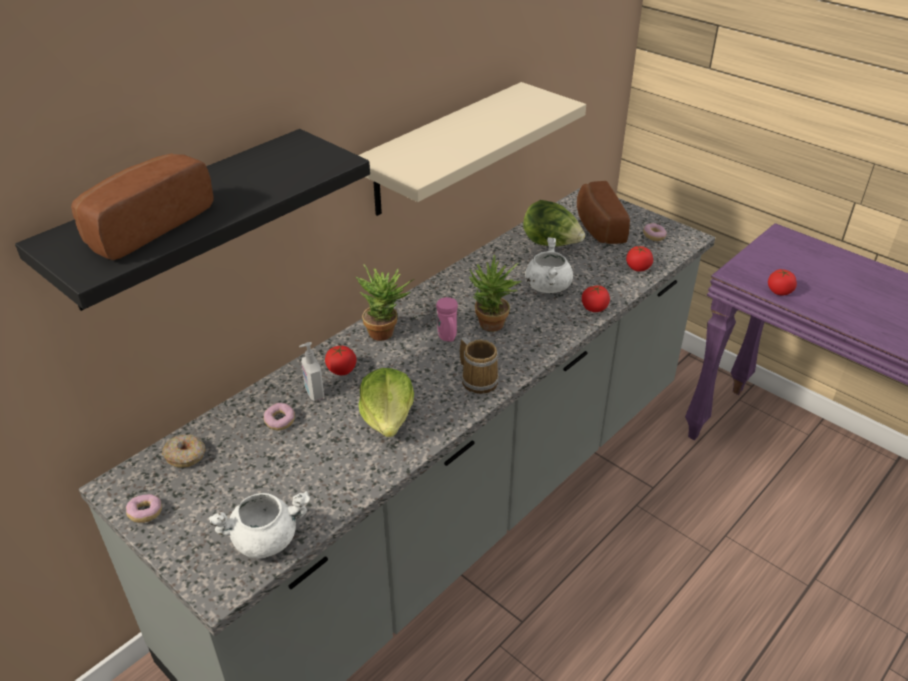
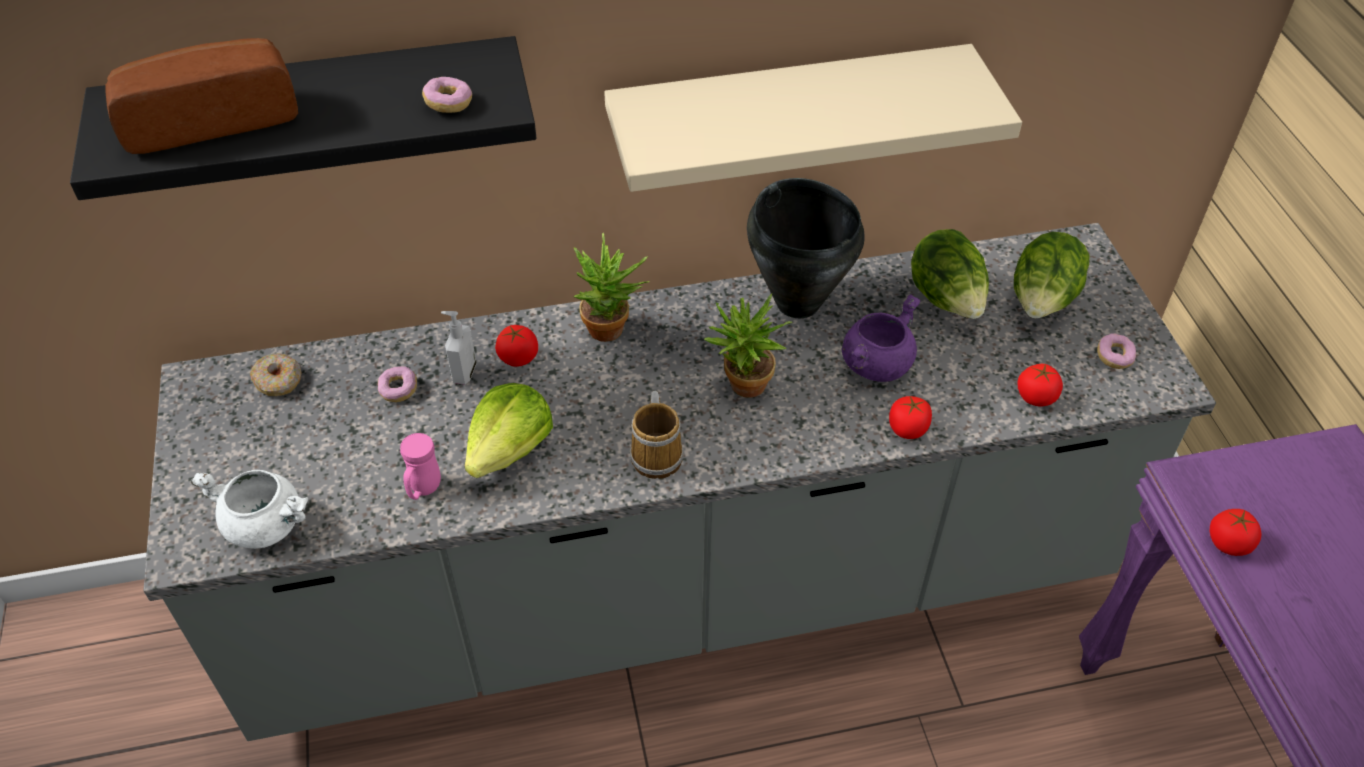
camera: 35 degrees right, 10 degrees up
donut [126,494,162,523] -> donut moved to [422,77,472,113]
pink mug [436,297,458,342] -> pink mug moved to [400,433,441,500]
white cooking pot [525,237,573,293] -> purple cooking pot [842,294,921,382]
bread [577,181,630,244] -> lettuce [1014,232,1089,318]
none -> black cooking pot [747,178,864,318]

